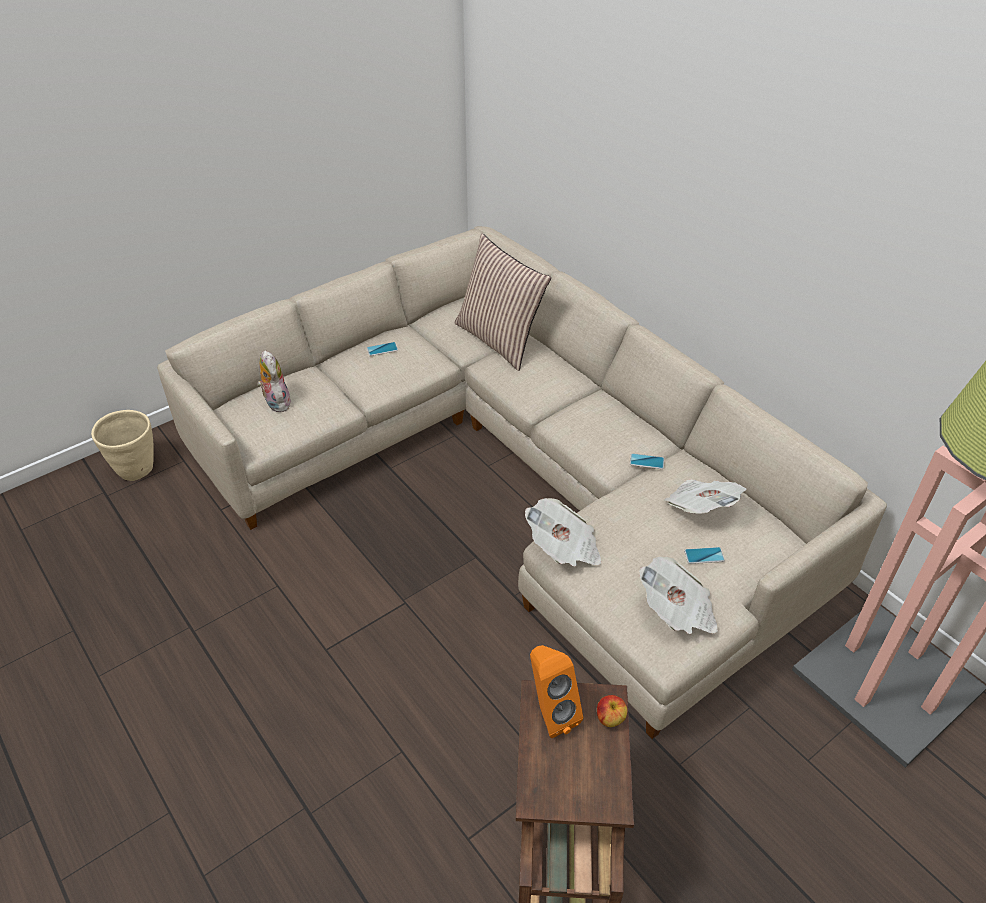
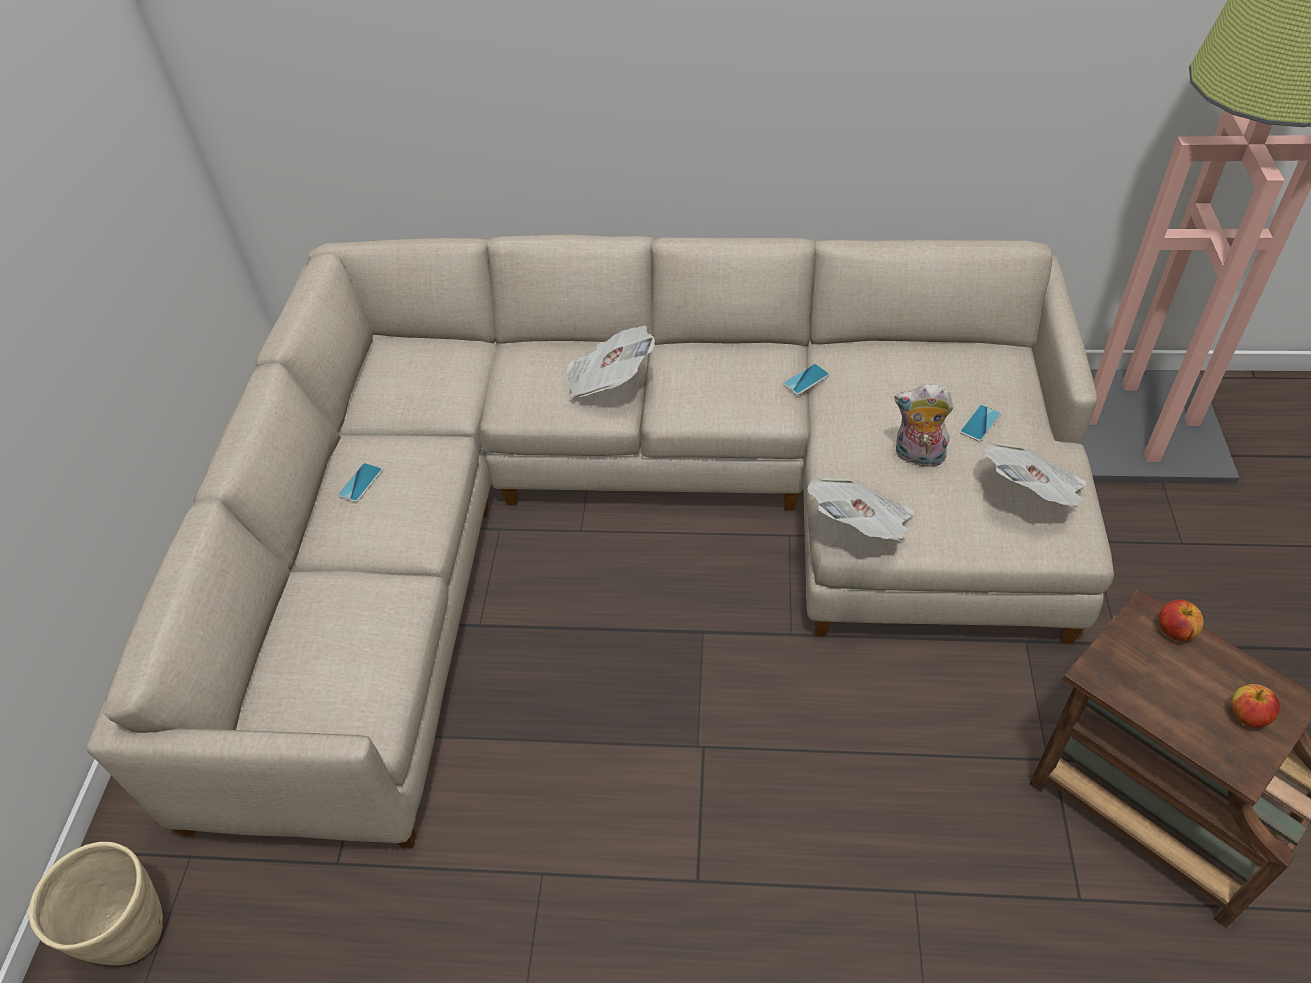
camera: 45 degrees left, 5 degrees up
plush toy [257,350,291,412] -> plush toy moved to [894,384,954,467]
pillow [455,234,551,371] -> none
orange speaker [530,645,583,738] -> none
newspaper [664,479,746,514] -> newspaper moved to [566,326,655,398]
none -> apple [1231,684,1280,728]

